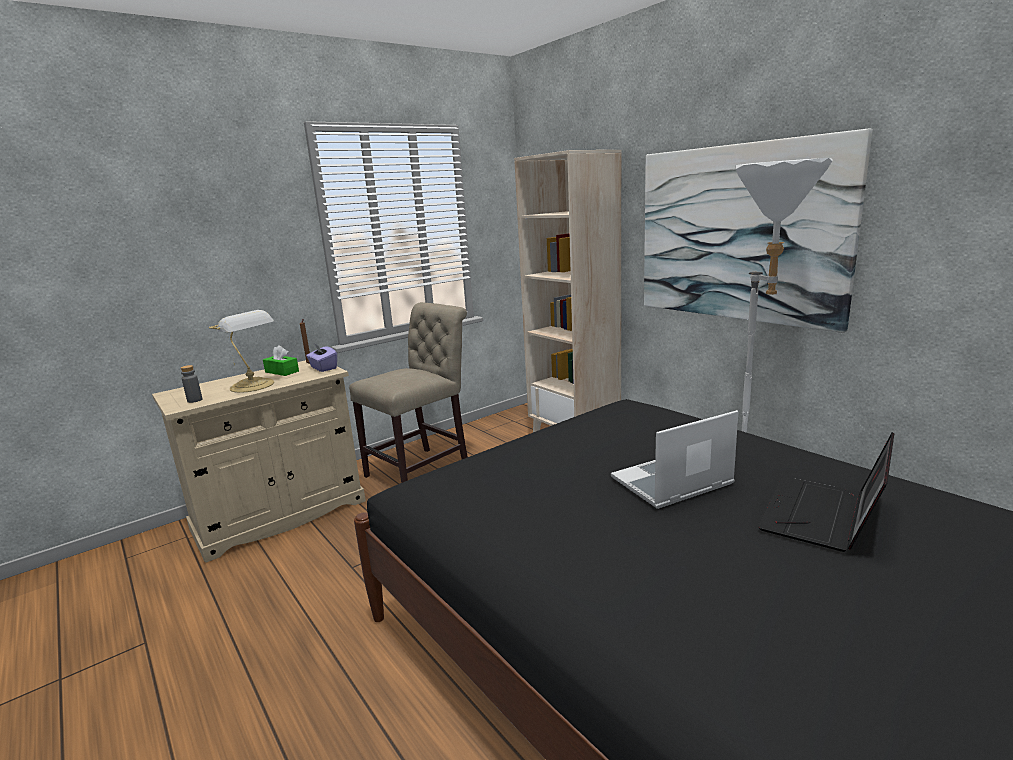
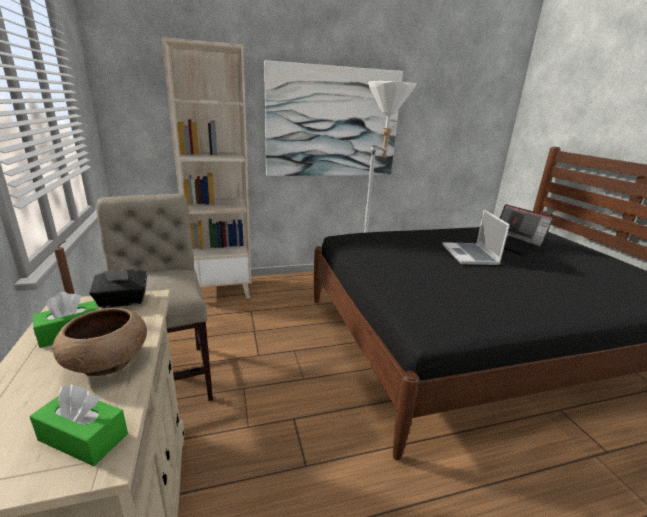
camera: 70 degrees left, 5 degrees up
grey bottle [181,365,202,403] -> green tissue box [30,385,128,466]
table lamp [209,310,274,393] -> brown bowl [52,308,147,376]
purple tissue box [306,343,337,372] -> black tissue box [90,270,147,308]

